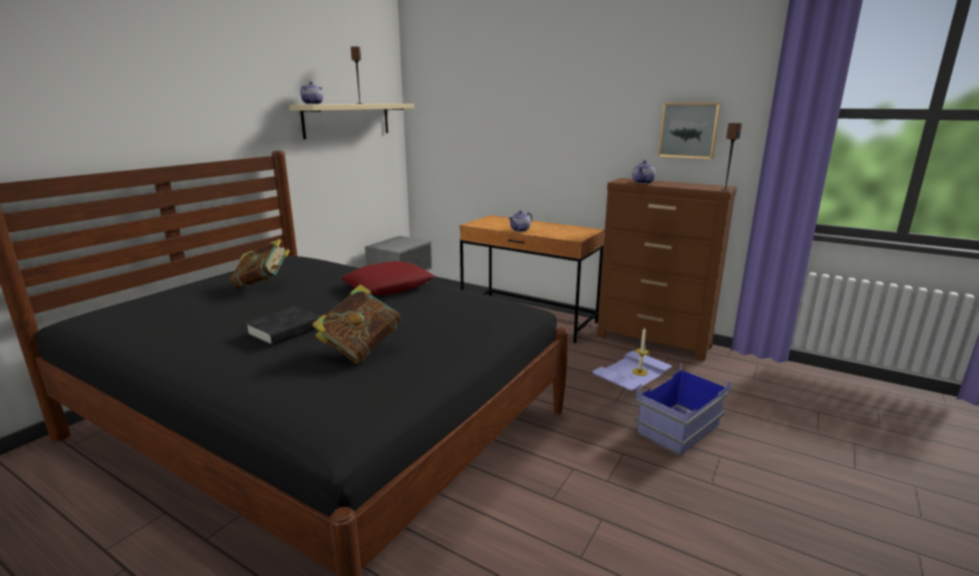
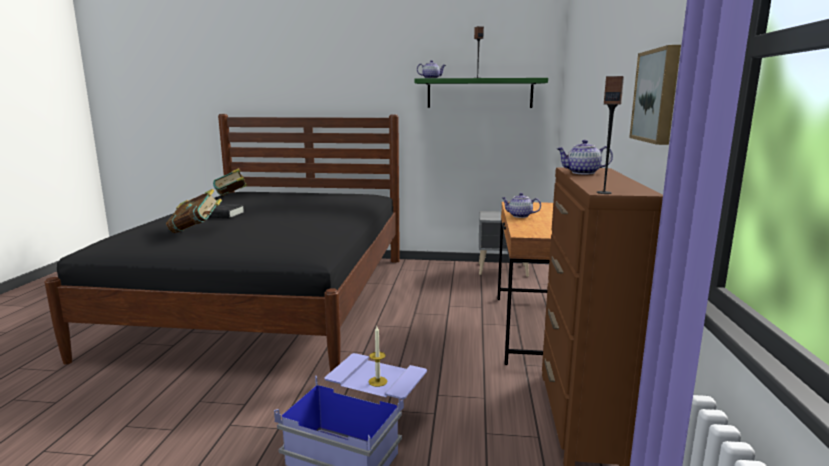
camera: 65 degrees right, 5 degrees down
book [230,239,290,289] -> book moved to [213,168,247,196]
beige shelf [289,104,414,139] -> green shelf [415,78,548,108]
red pillow [340,261,435,295] -> none

